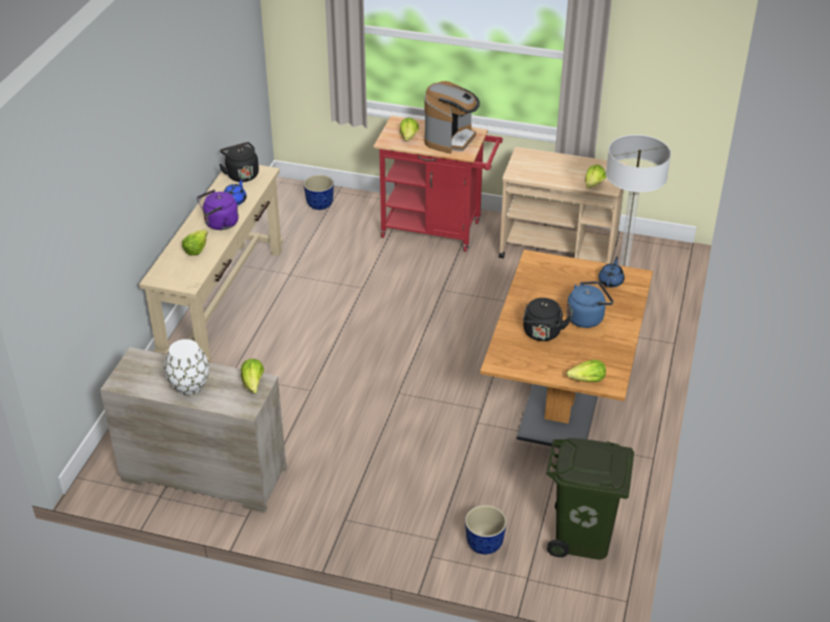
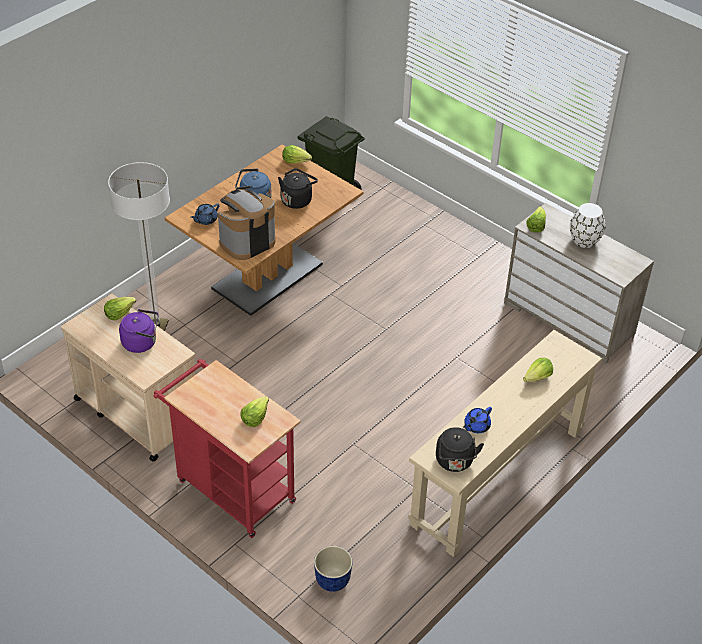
camera: 155 degrees left, 5 degrees up
purple kettle [197,189,239,230] -> purple kettle moved to [119,309,158,353]
coffee machine [424,81,480,154] -> coffee machine moved to [217,189,276,260]
planter [465,505,507,555] -> none

